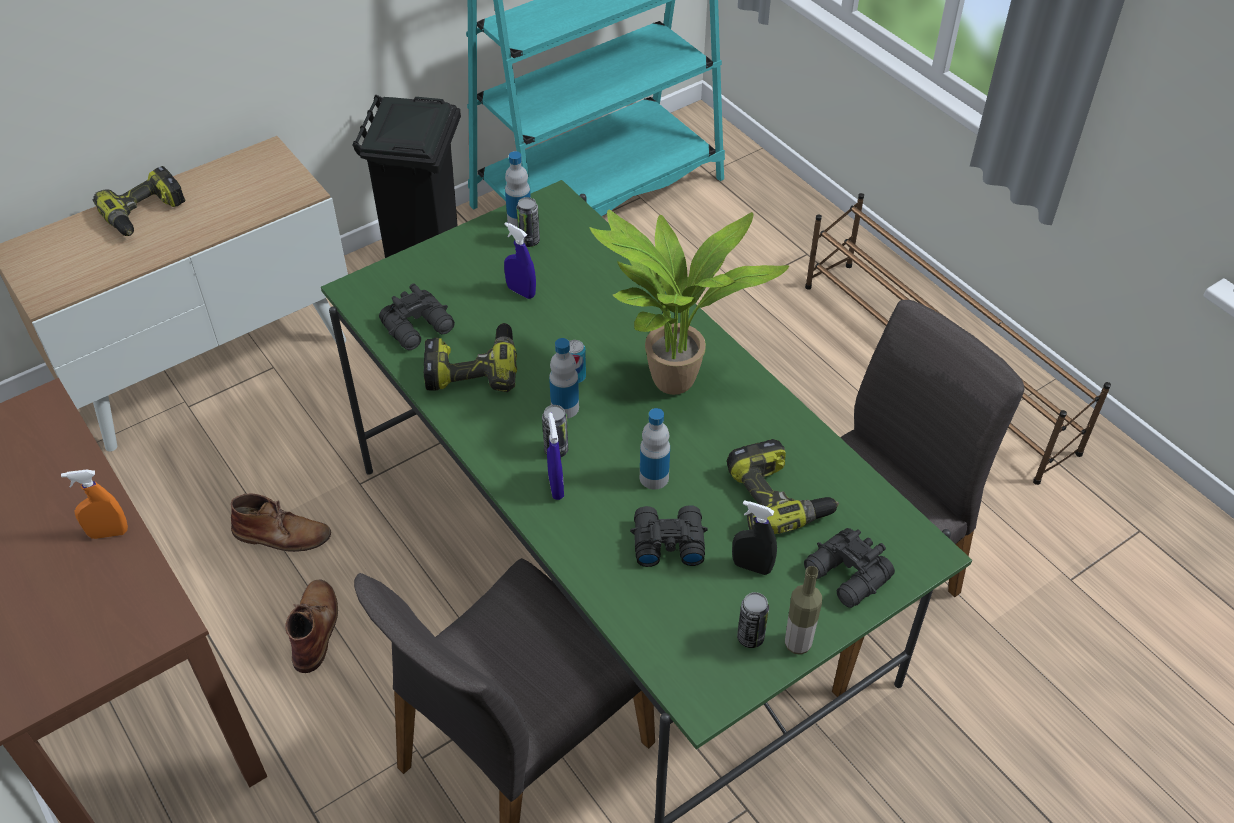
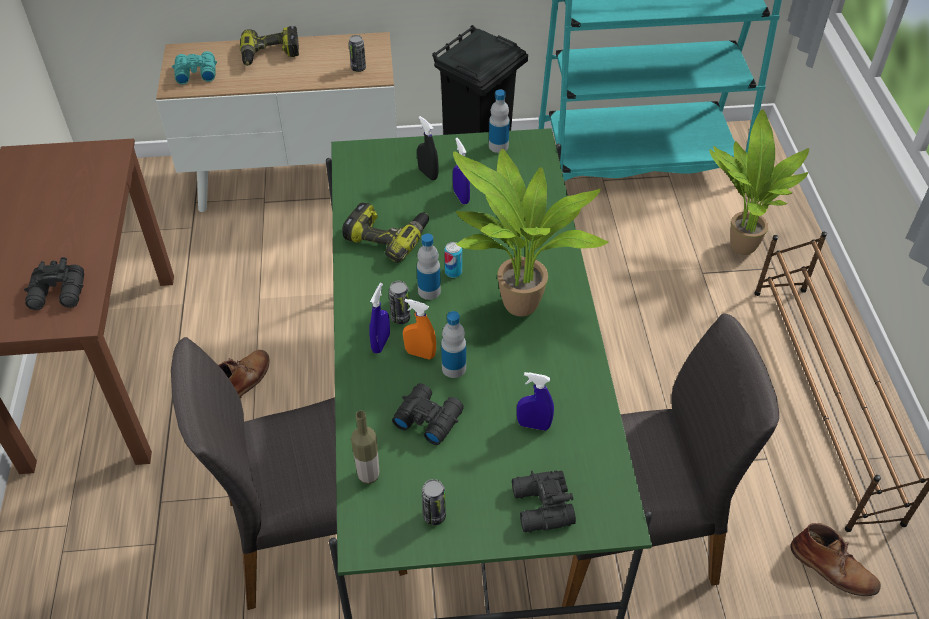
camera: 30 degrees right, 0 degrees up
orange spray bottle [61,470,128,539] -> orange spray bottle moved to [403,299,436,360]
brown boot [231,494,331,552] -> brown boot moved to [790,523,881,596]
black binoculars [379,284,455,350] -> black binoculars moved to [24,257,84,310]
can [516,197,540,247] -> can moved to [349,35,366,72]
power drill [727,439,839,534] -> blue spray bottle [517,372,554,431]
black spray bottle [732,500,777,575] -> black spray bottle moved to [417,116,439,180]
bottle [785,566,822,655] -> bottle moved to [351,411,380,484]
none -> turquoise binoculars [172,51,217,85]
none -> potted plant [709,109,809,255]

